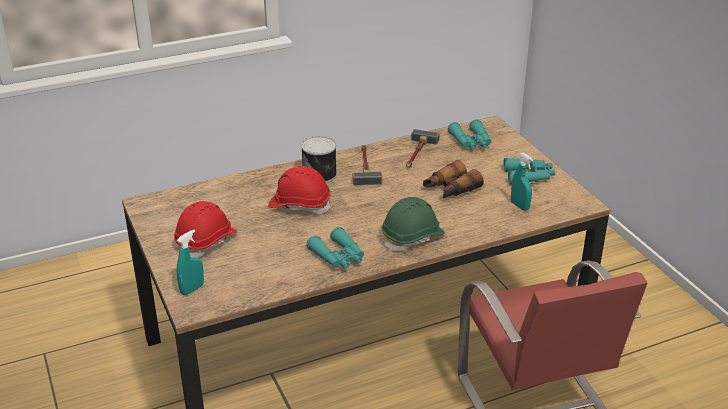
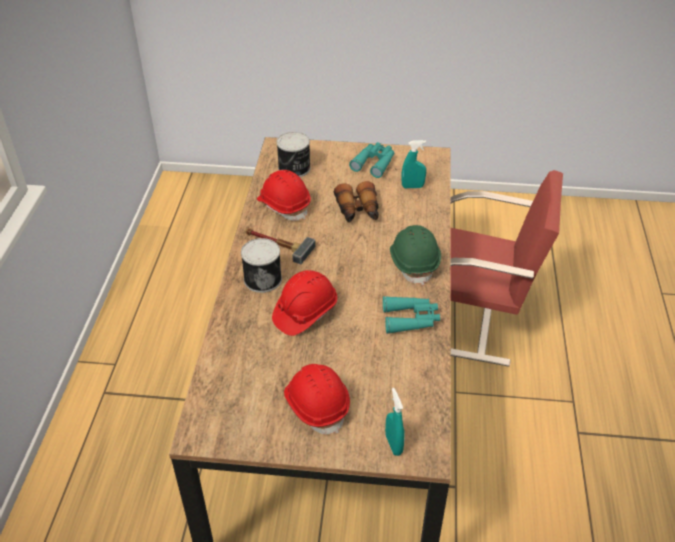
camera: 60 degrees left, 10 degrees up
hammer [406,129,440,167] -> red hard hat [257,170,311,221]
turquoise binoculars [448,119,491,150] -> can [277,132,311,177]

